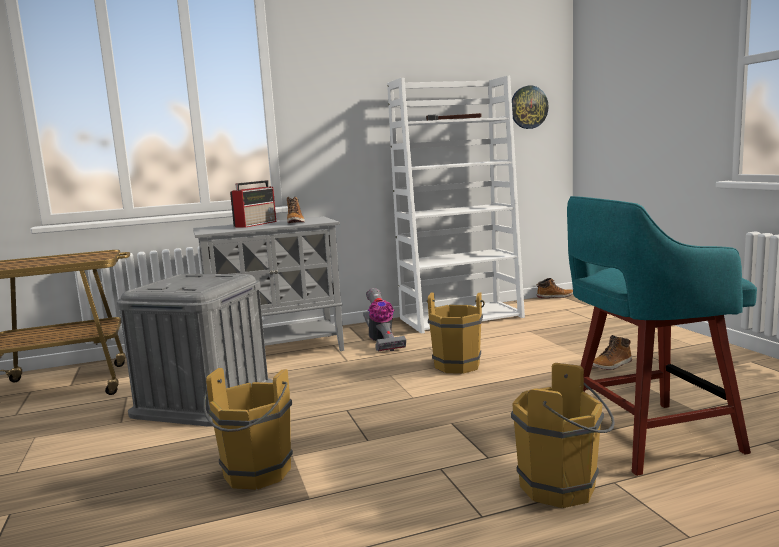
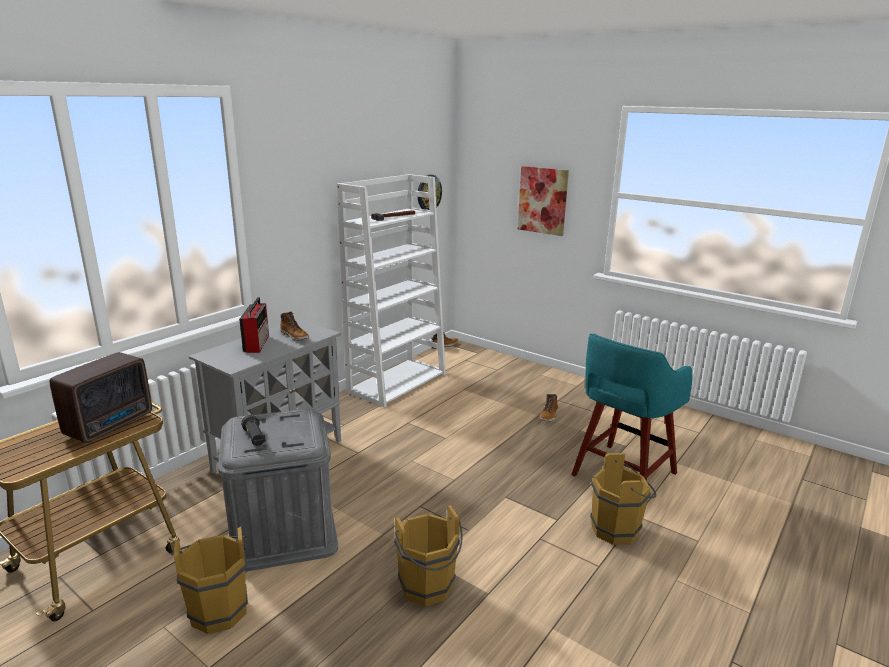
camera: 35 degrees left, 10 degrees up
vacuum cleaner [363,288,406,351] -> none
brown bucket [426,292,485,374] -> brown bucket moved to [171,527,248,634]
none -> radio [50,352,152,443]
none -> black flashlight [241,415,266,446]
none -> picture [518,166,569,236]

